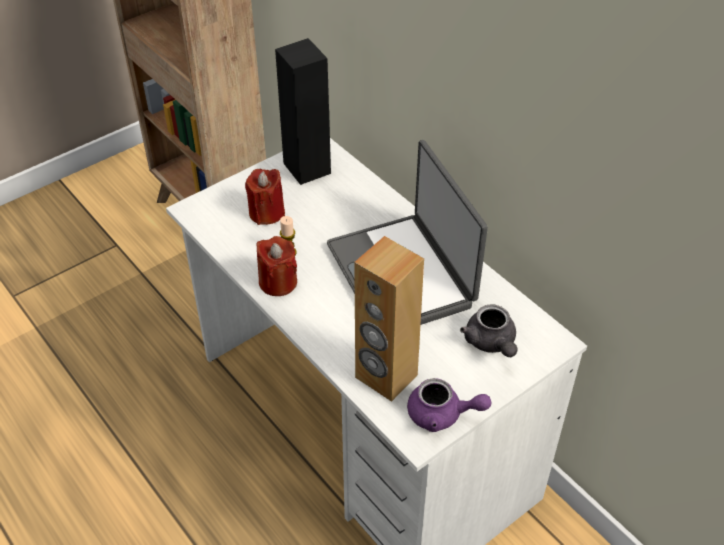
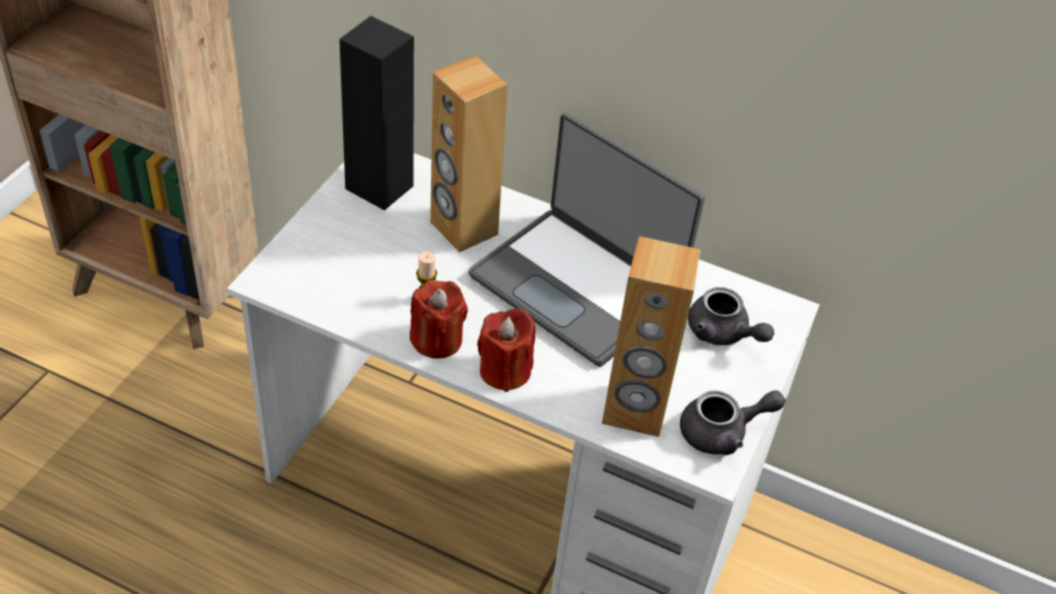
camera: 30 degrees left, 0 degrees up
red candle [245,169,285,225] -> red candle moved to [477,308,535,392]
purple teapot [407,378,491,432] -> grey teapot [680,390,785,455]
none -> brown speaker [430,56,508,252]

